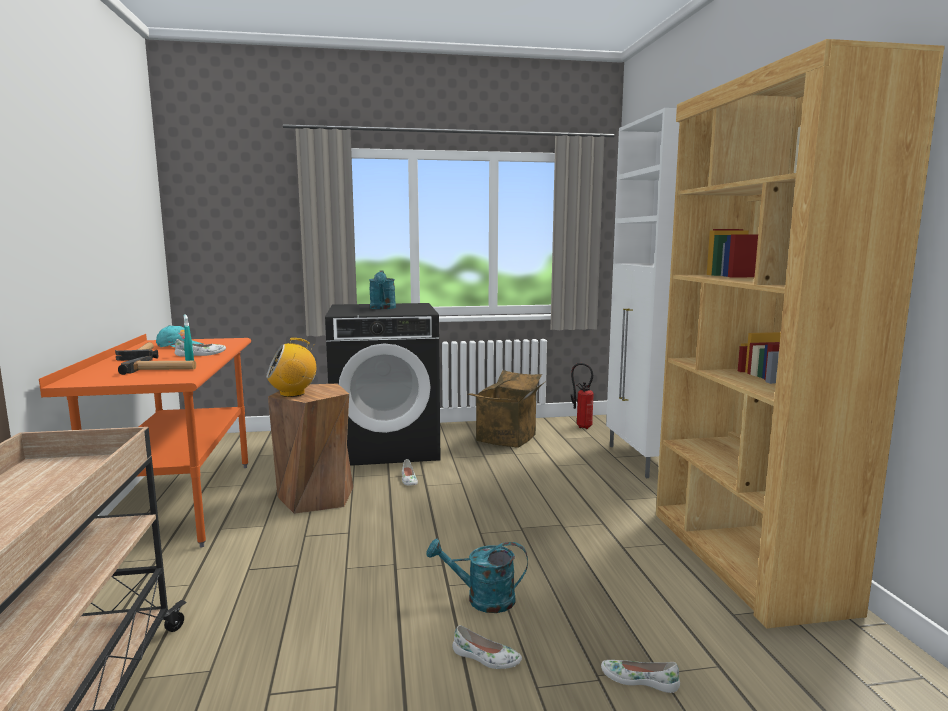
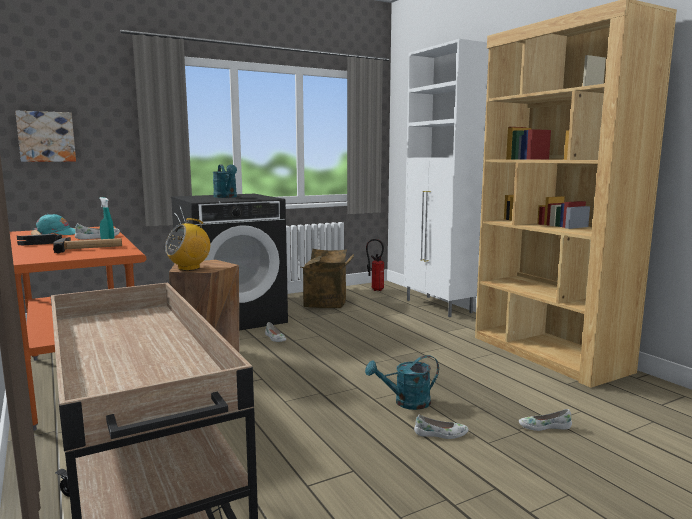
camera: 20 degrees left, 0 degrees up
none -> picture [15,111,76,162]

